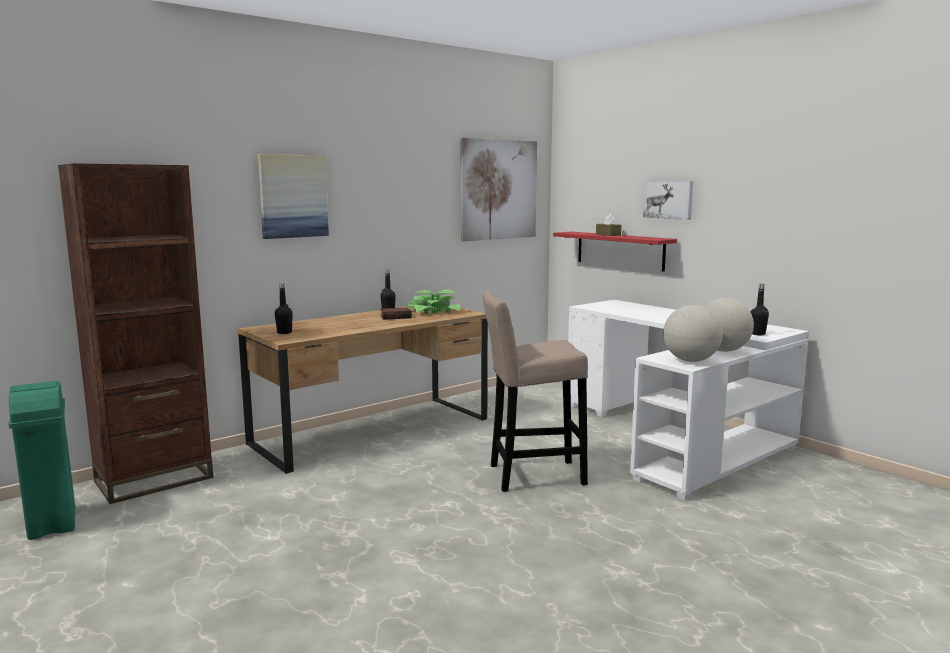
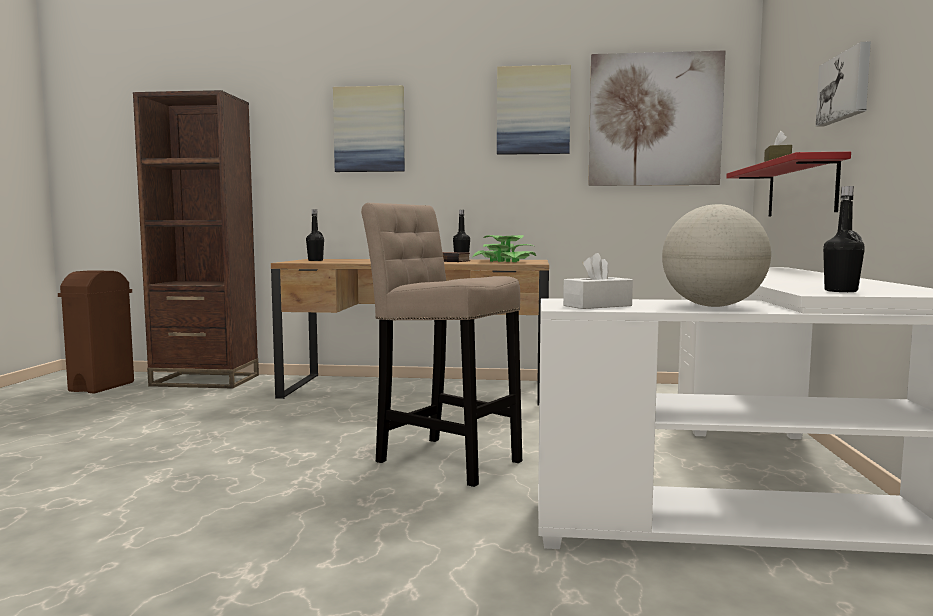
camera: 45 degrees right, 5 degrees down
green trash can [8,381,75,540] -> brown trash can [58,270,134,394]
globe [663,305,723,362] -> white tissue box [563,253,633,309]
none -> picture [497,65,571,155]

